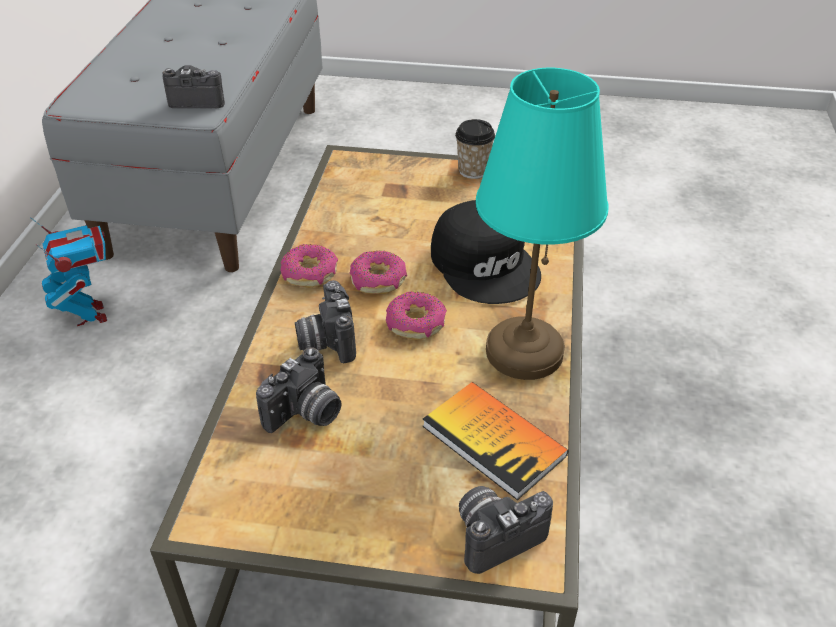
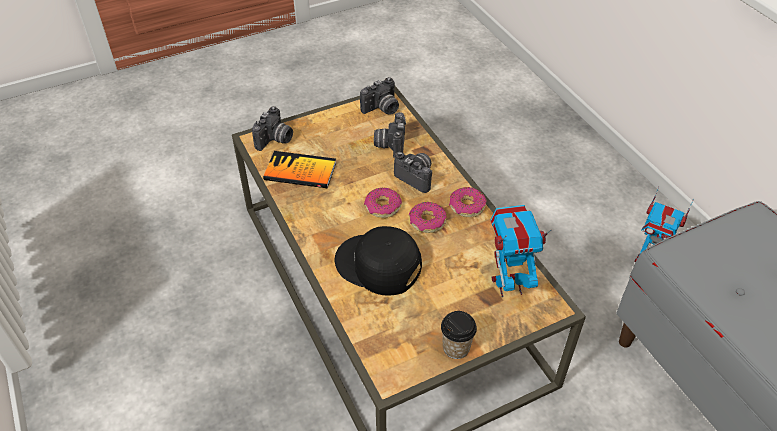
camera: 145 degrees right, 5 degrees up
camera [162,65,225,108] -> camera moved to [360,77,399,115]
turquoise table lamp [476,68,609,380] -> none
none -> toy robot [490,205,552,297]

